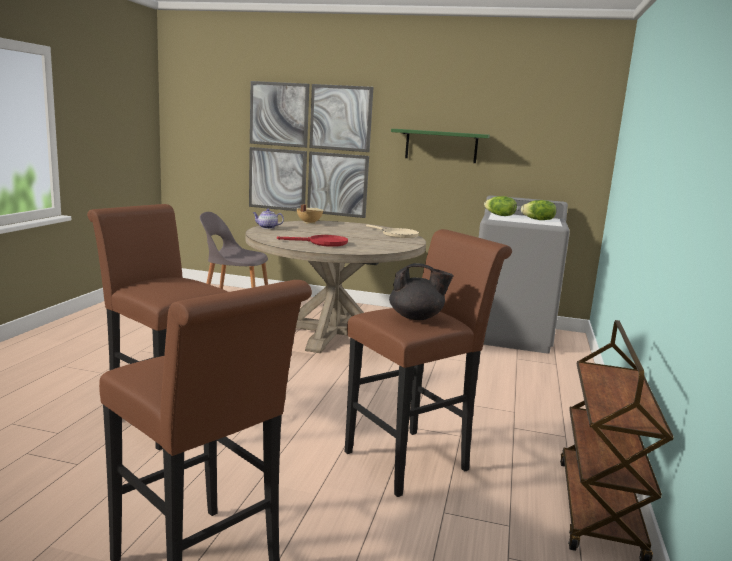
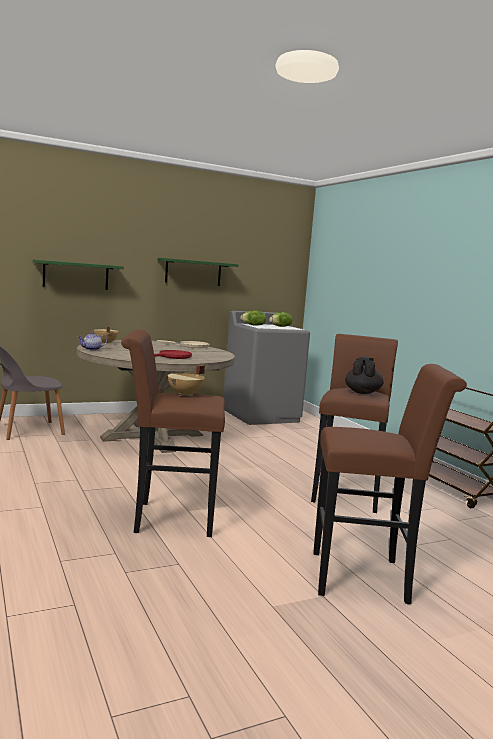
camera: 40 degrees left, 5 degrees down
picture [249,81,373,218] -> green shelf [33,259,124,290]
black teapot [389,263,454,320] -> black teapot turned 45 degrees counterclockwise [345,356,384,394]
none -> beige cooking pot [168,365,205,396]

